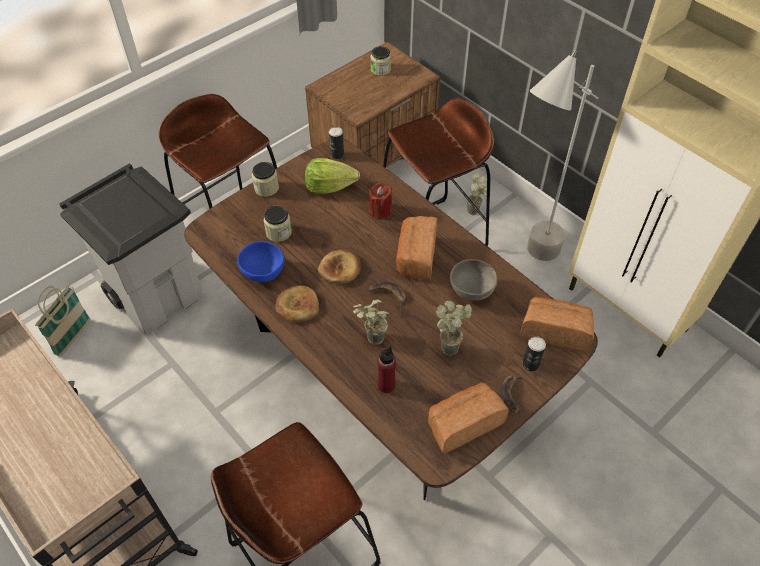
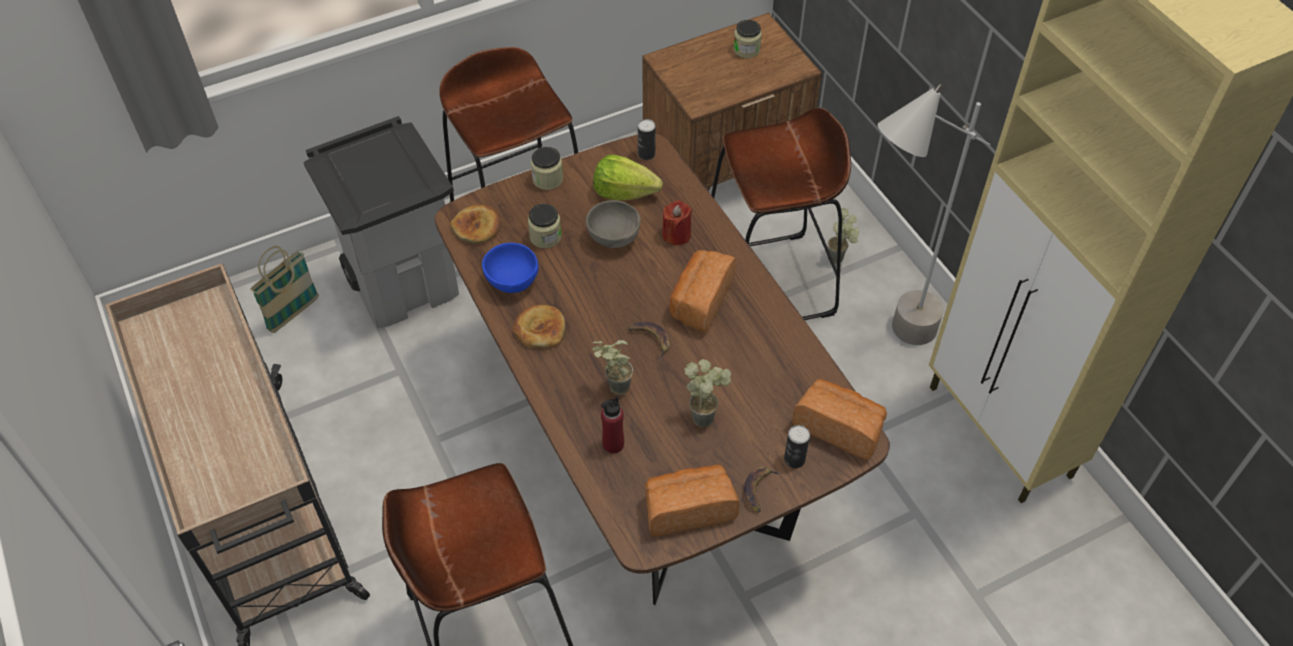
camera: 15 degrees right, 0 degrees up
bread [318,250,361,284] -> bread moved to [450,205,502,244]
grey bowl [450,259,497,301] -> grey bowl moved to [586,200,640,248]

